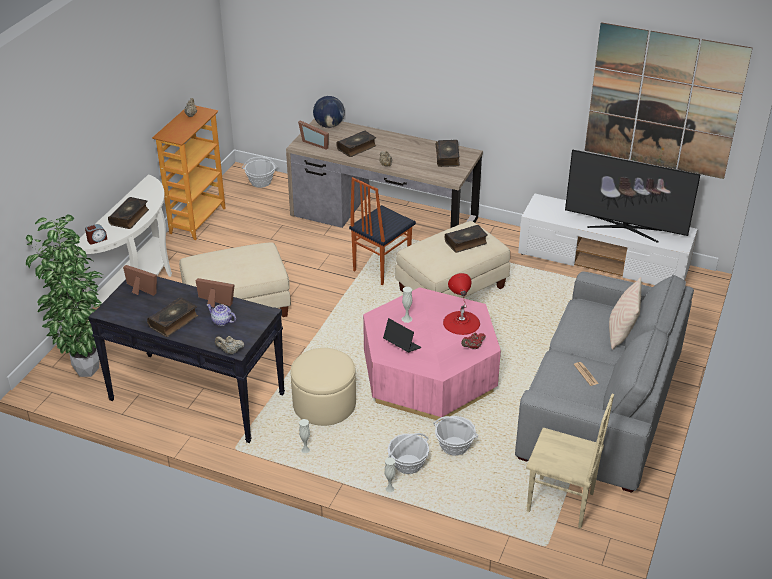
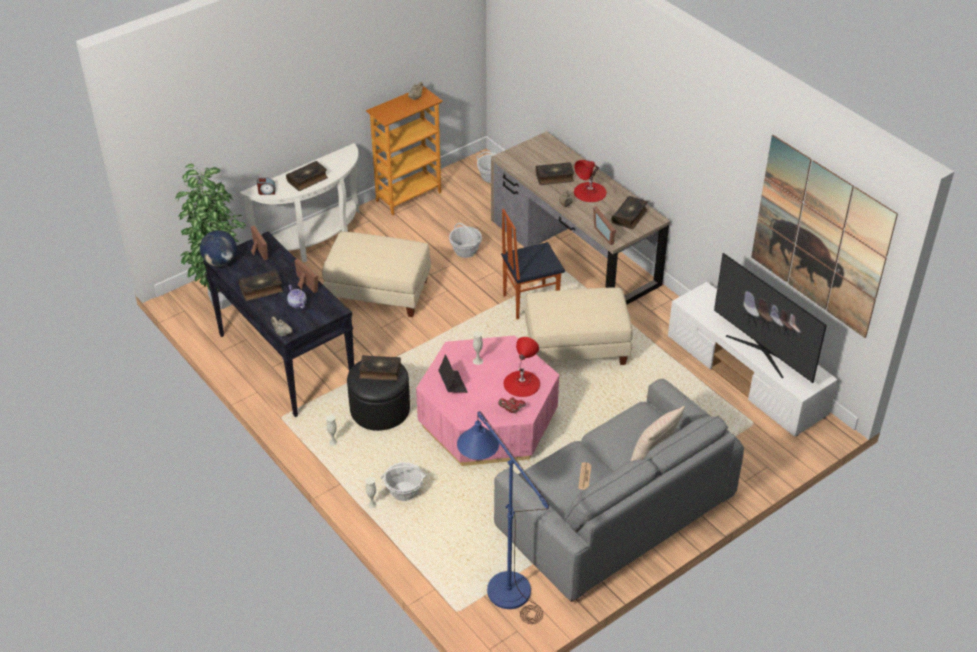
camera: 30 degrees right, 5 degrees up
beige ottoman [290,348,356,426] -> black ottoman [347,356,410,431]
picture frame [298,120,329,150] -> picture frame moved to [593,206,616,245]
globe [313,96,345,128] -> globe moved to [200,230,237,267]
basket [434,416,478,456] -> basket moved to [449,223,482,258]
book [445,225,488,253] -> book moved to [359,355,401,381]
beige chair [526,394,614,528] -> blue floor lamp [457,411,549,624]
none -> red table lamp [574,160,607,202]

